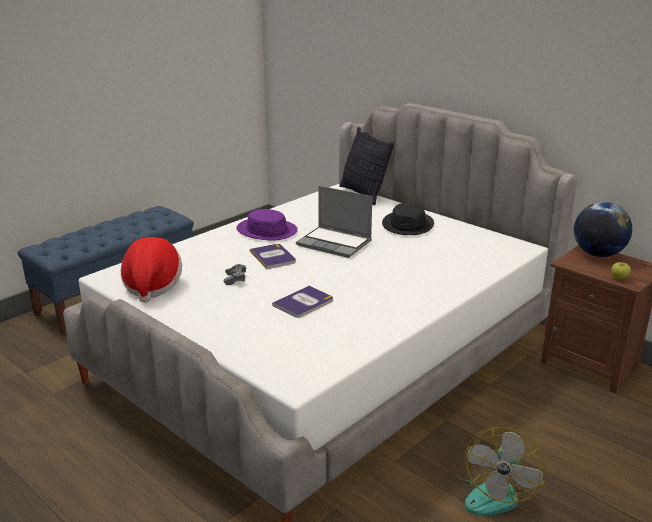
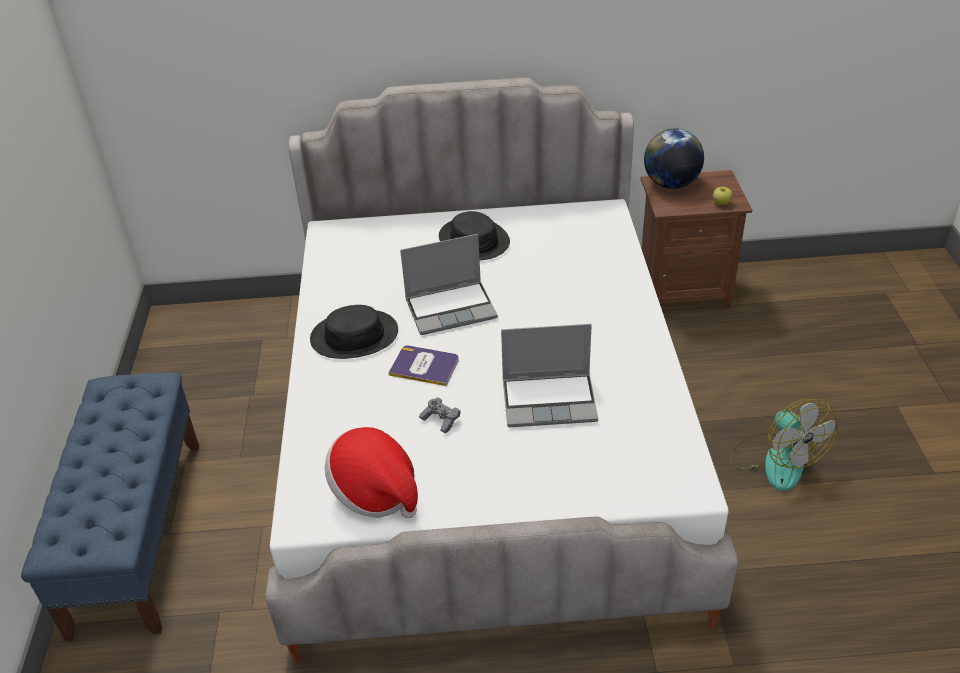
camera: 45 degrees left, 15 degrees up
purple hat [236,209,298,241] -> black hat [310,305,398,359]
book [272,286,333,318] -> laptop [501,324,598,427]
pillow [339,127,394,205] -> none

